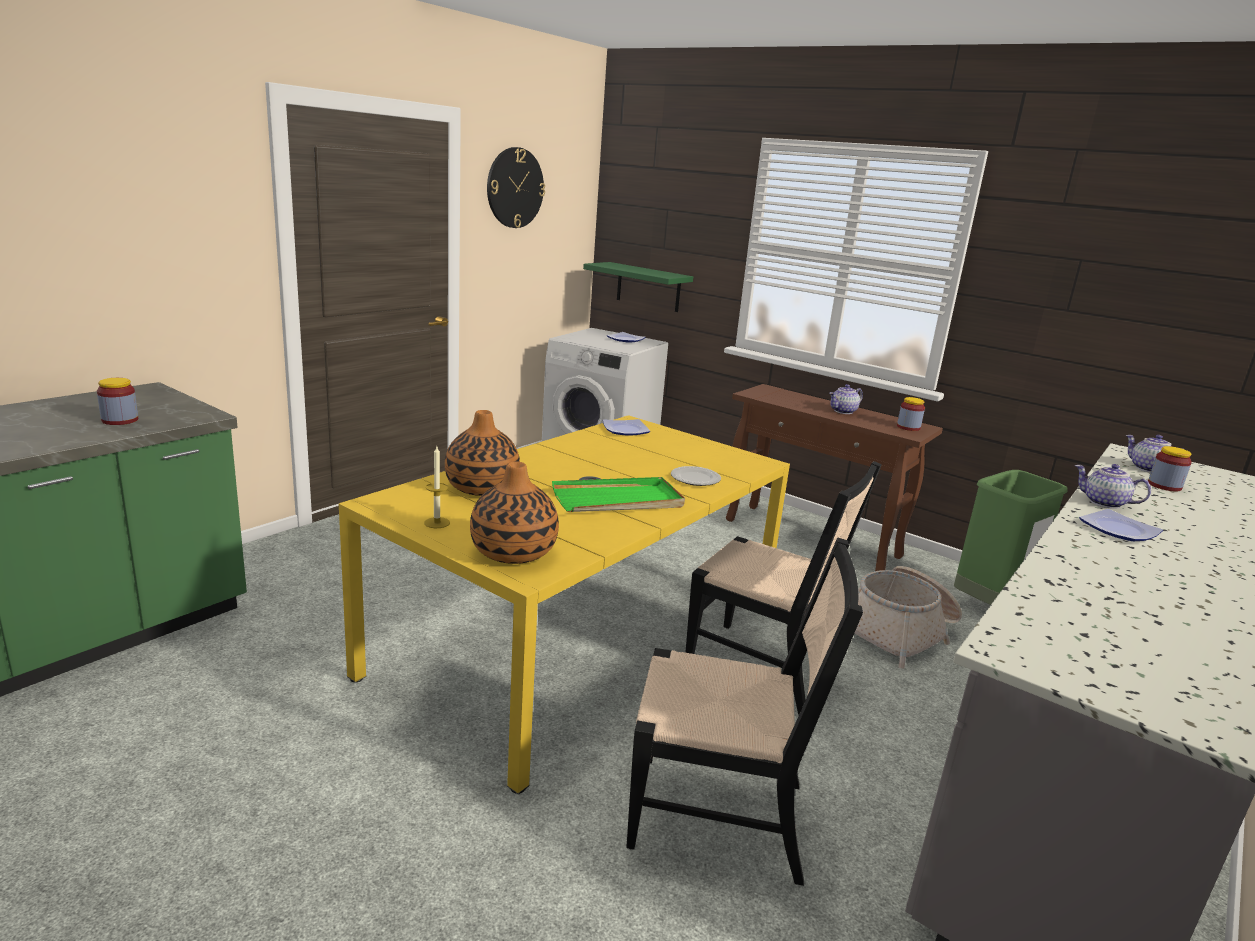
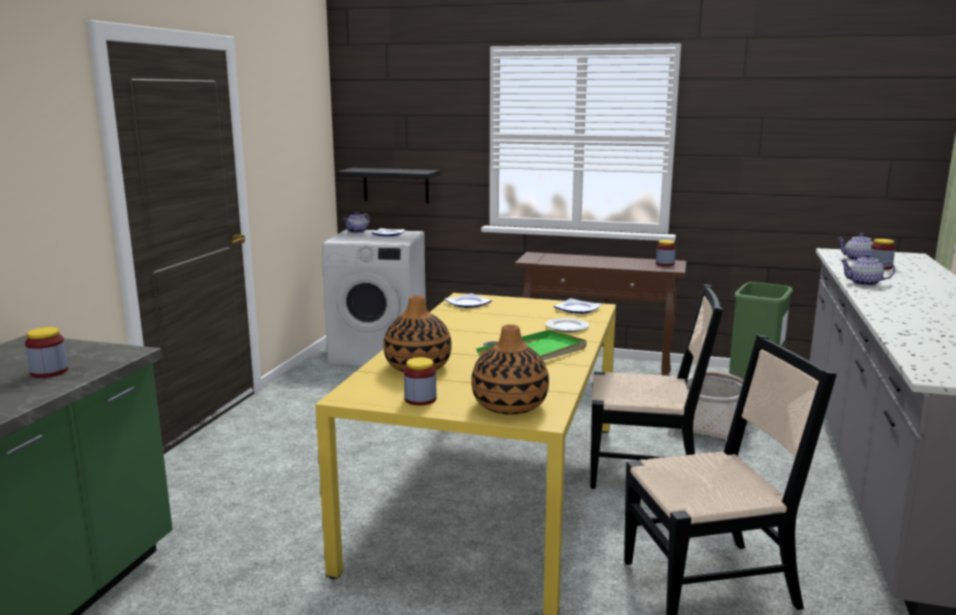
camera: 20 degrees left, 5 degrees down
candle [424,447,450,528] -> jar [404,357,436,406]
wall clock [487,147,545,228] -> none
green shelf [583,262,693,312] -> black shelf [336,168,440,204]
teapot [829,384,863,414] -> teapot moved to [344,211,369,233]
plate [1079,509,1163,541] -> plate moved to [554,298,602,314]

